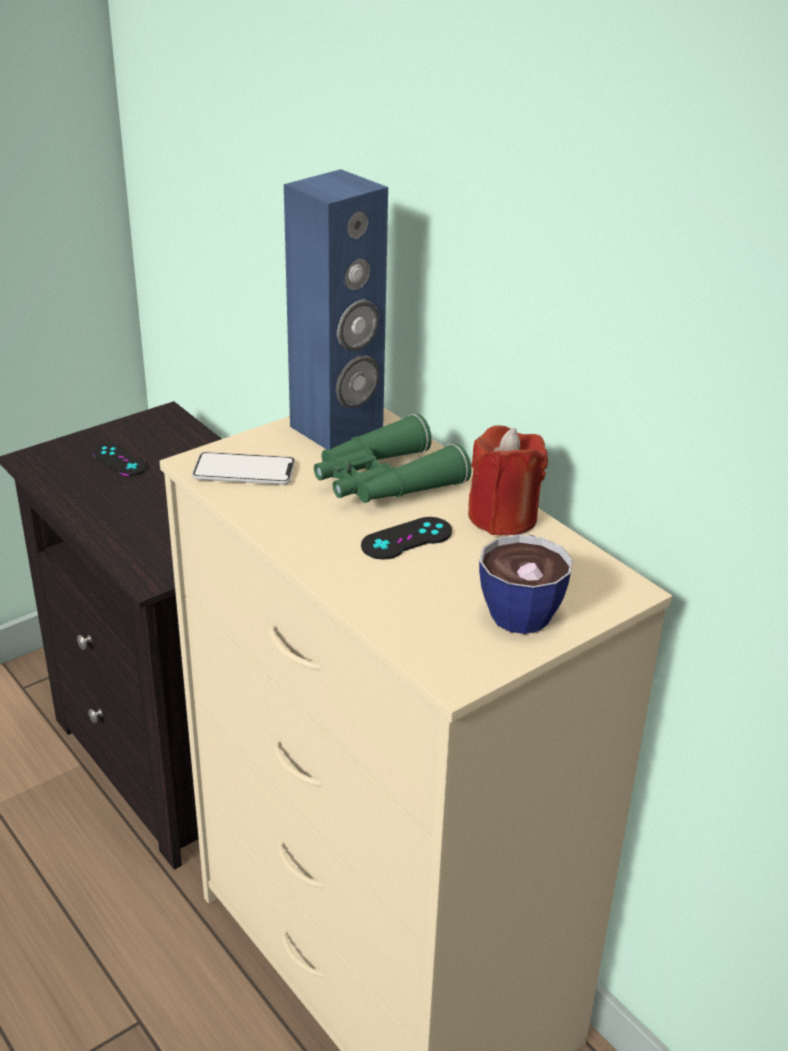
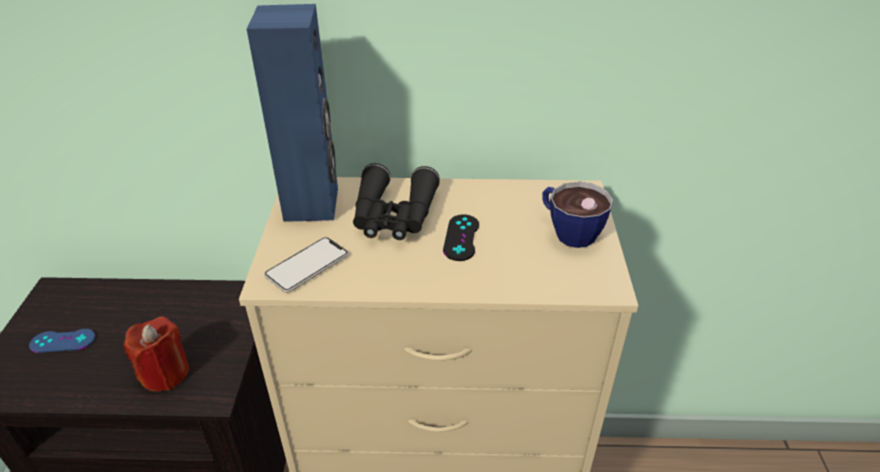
camera: 50 degrees left, 5 degrees up
black game controller [93,443,147,476] -> blue game controller [29,329,95,353]
green binoculars [314,414,472,503] -> black binoculars [353,163,440,240]
red candle [468,425,548,536] -> red candle moved to [123,316,189,392]

